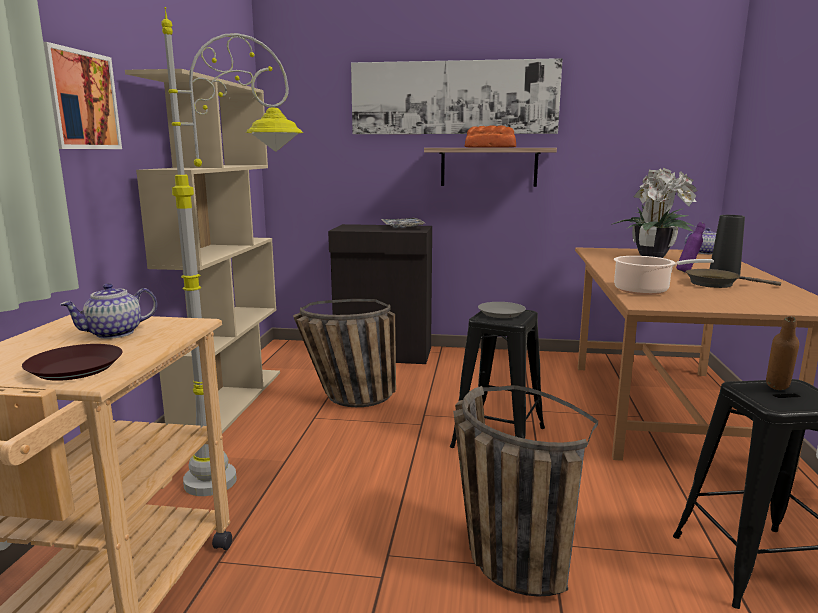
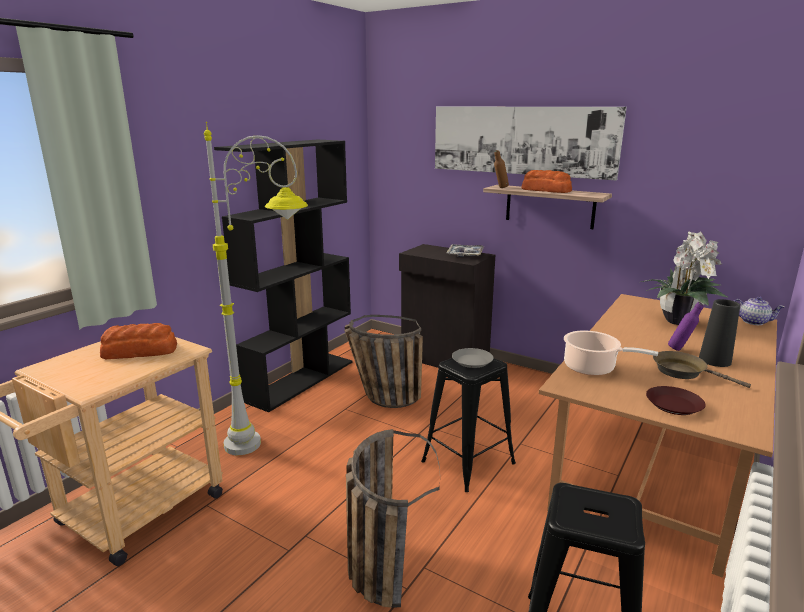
camera: 25 degrees right, 5 degrees up
brown plate [22,344,123,381] -> brown plate moved to [646,386,706,415]
picture [43,42,122,149] -> none
teapot [60,283,157,339] -> bread [100,323,177,359]
beige bookcase [125,69,280,434] -> black bookcase [214,140,352,412]
brown bottle [766,316,799,390] -> brown bottle moved to [494,150,509,188]

